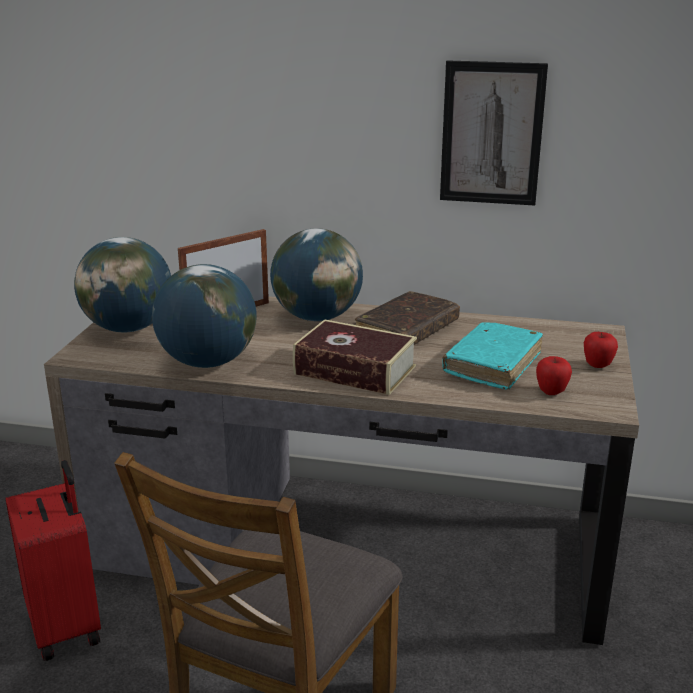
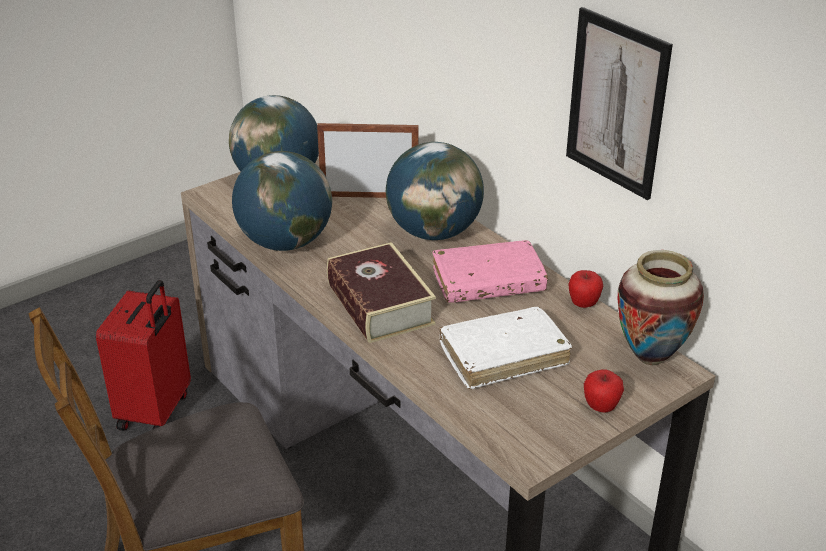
camera: 40 degrees right, 10 degrees up
brown book [355,291,460,345] -> pink book [432,240,548,303]
turquoise book [442,322,543,390] -> white book [439,307,572,389]
apple [536,356,572,395] -> apple moved to [568,270,603,308]
none -> vase [618,250,704,365]

